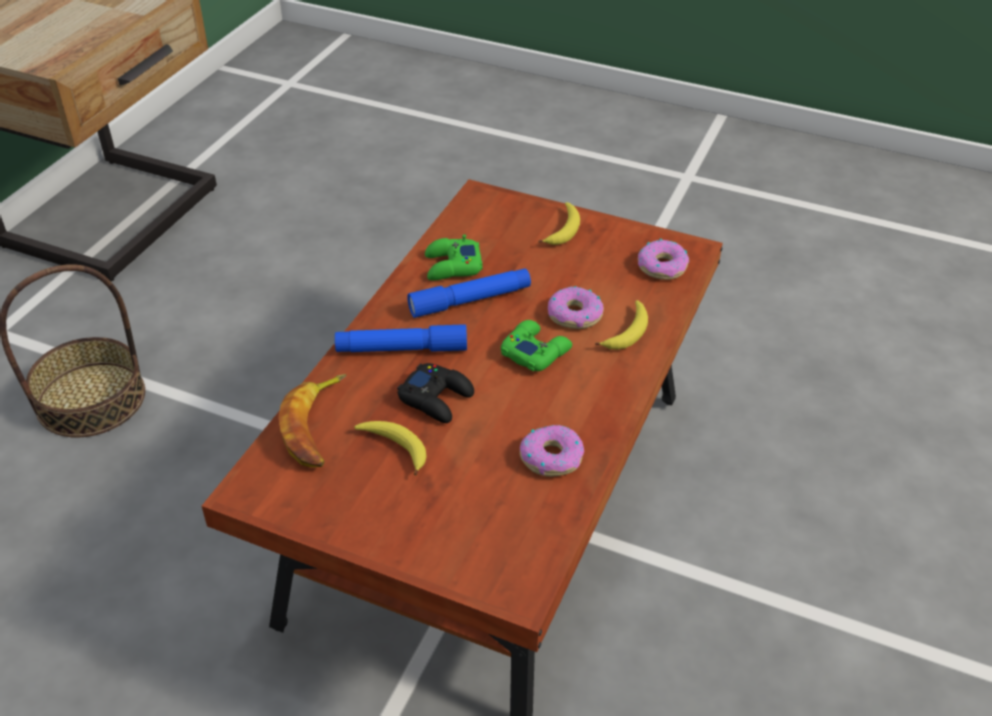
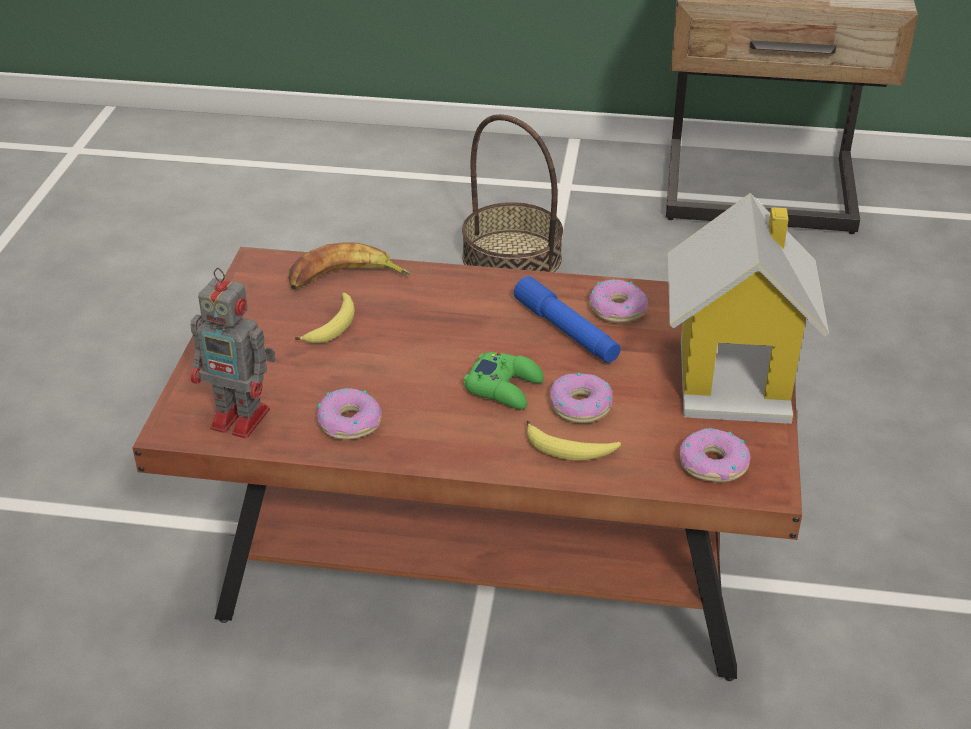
camera: 75 degrees right, 5 degrees down
blue flashlight [335,324,467,352] -> none
black game controller [397,363,474,423] -> none
green game controller [425,234,483,281] -> donut [589,279,648,323]
banana [538,202,580,245] -> toy house [668,193,829,424]
none -> toy robot [190,268,276,438]

